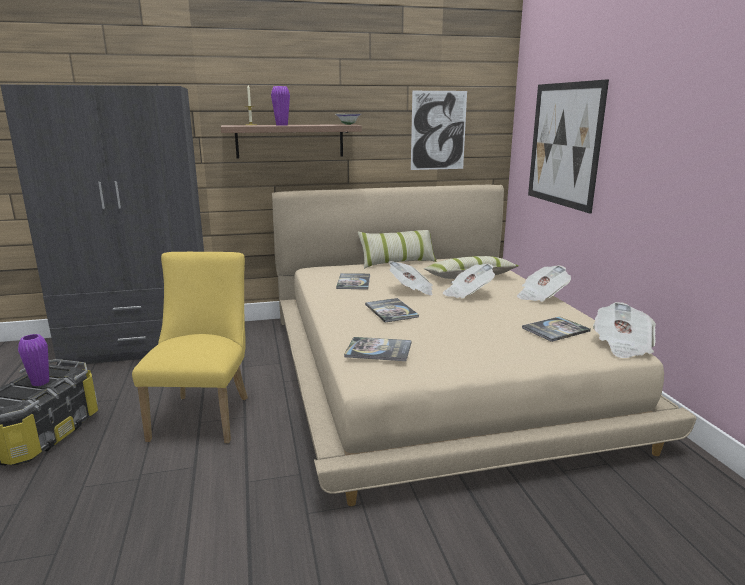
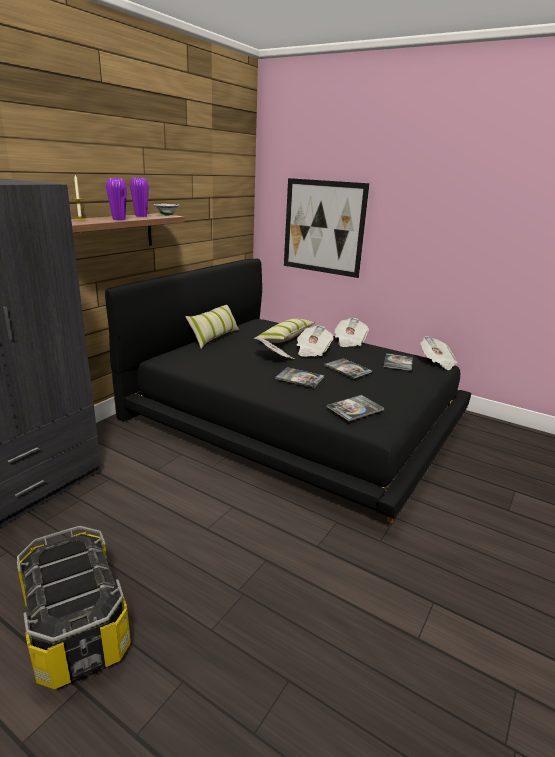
camera: 45 degrees left, 5 degrees up
purple vase [18,334,49,386] -> purple vase moved to [130,178,149,217]
yellow chair [132,252,248,444] -> none
beige bed [272,185,697,506] -> black bed [105,259,471,523]
book [336,273,370,289] -> book moved to [324,358,372,379]
picture [411,91,467,170] -> none

